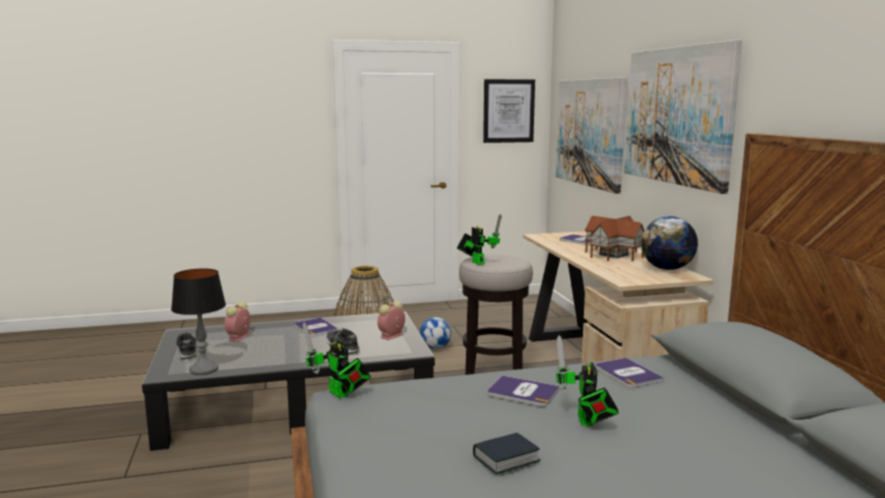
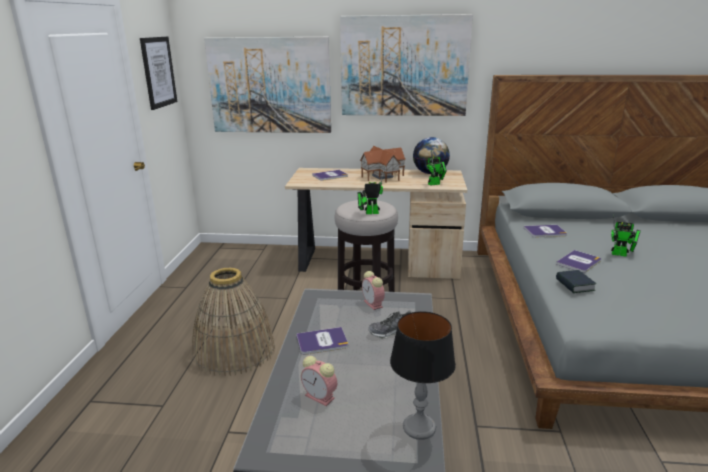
camera: 70 degrees left, 10 degrees up
shoe [176,332,198,361] -> none
toy robot [302,322,371,398] -> toy robot moved to [427,150,447,186]
football [420,317,451,349] -> none
book [473,433,541,474] -> book moved to [556,270,596,293]

